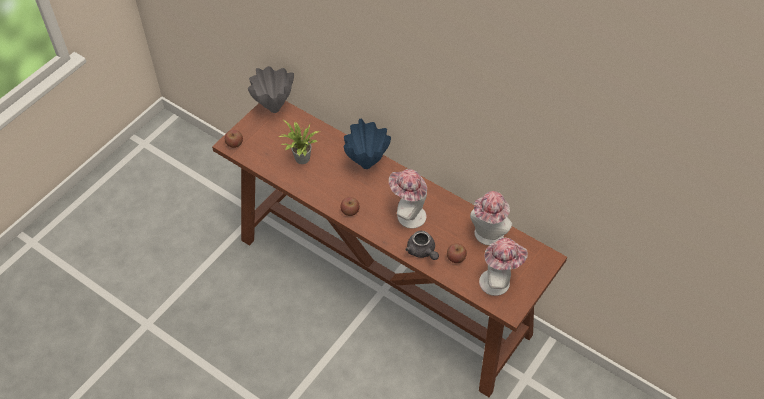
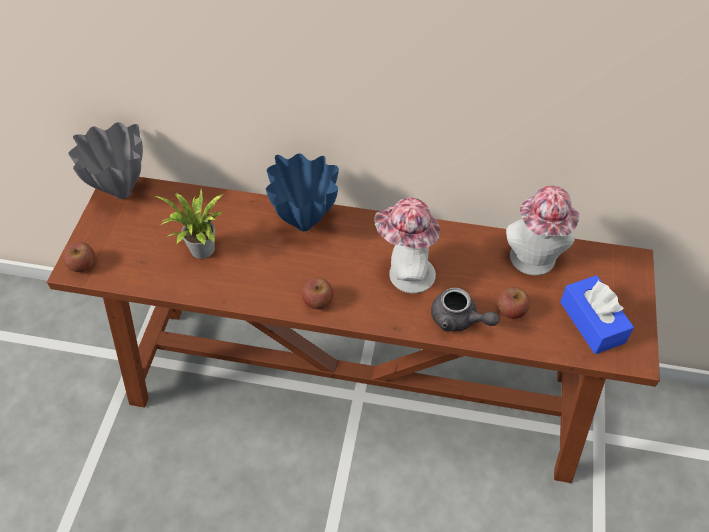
camera: 25 degrees left, 0 degrees up
hat [479,238,528,296] -> blue tissue box [560,275,634,354]

